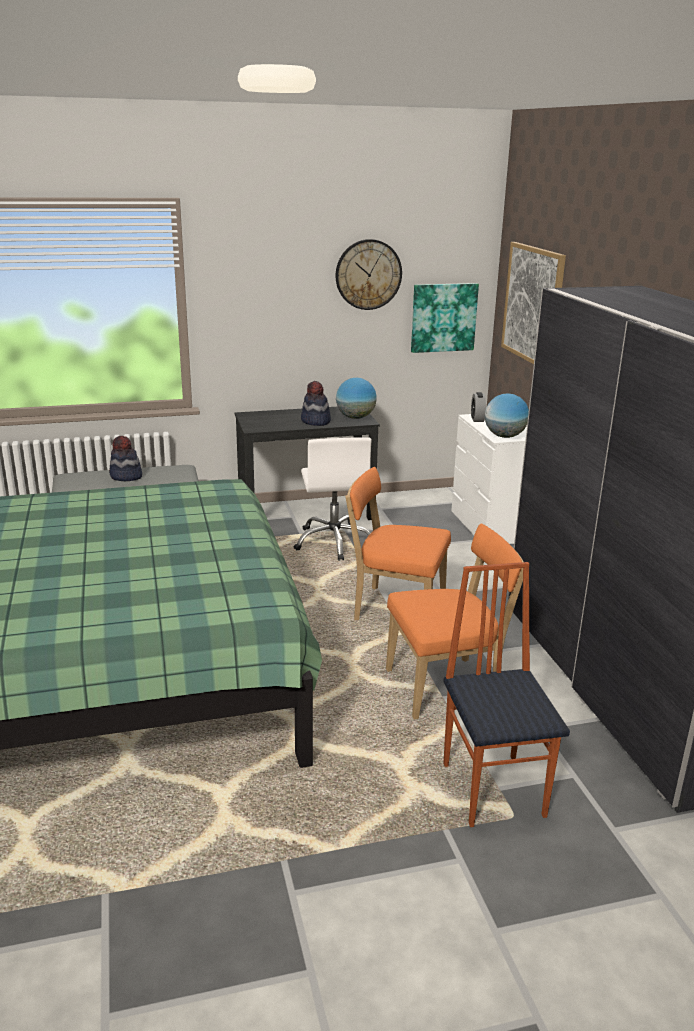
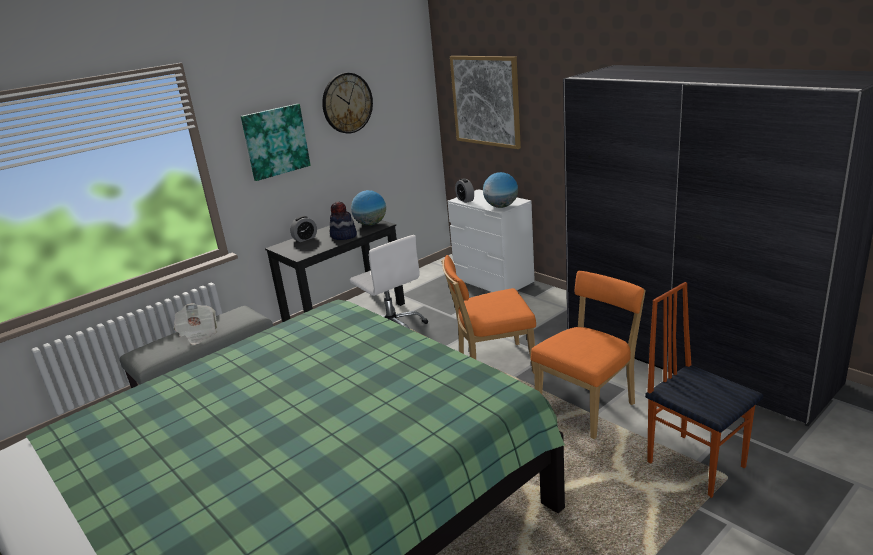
camera: 25 degrees left, 0 degrees up
hat [109,436,142,481] -> newspaper [174,303,217,345]
picture [411,283,479,353] -> picture moved to [241,104,311,181]
none -> alarm clock [290,216,317,242]

